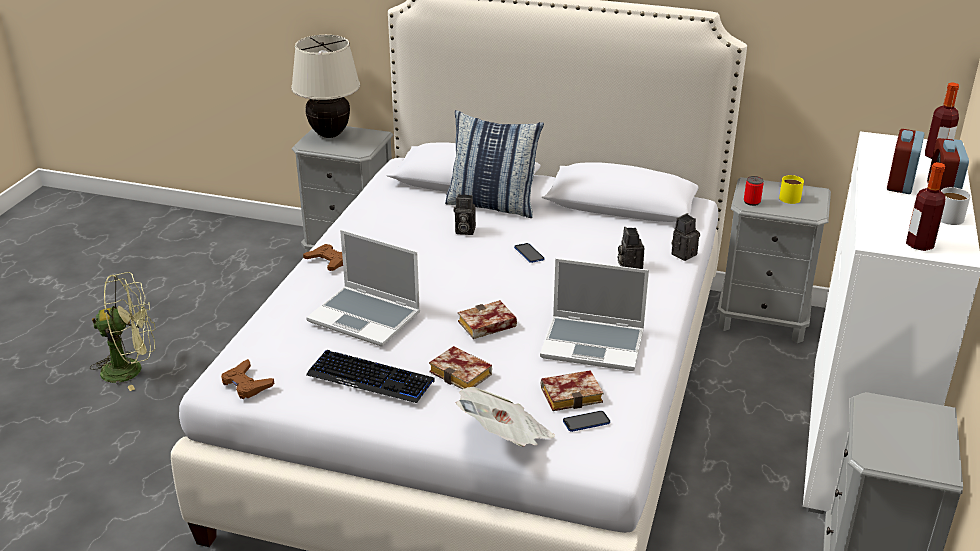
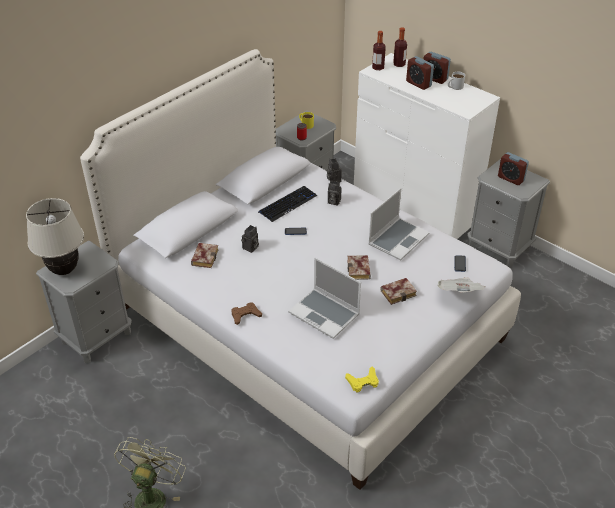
camera: 65 degrees left, 10 degrees up
brown game controller [221,359,274,399] -> yellow game controller [345,366,379,392]
laptop [306,230,420,346] -> laptop turned 75 degrees clockwise [288,258,361,339]
keyboard [306,350,435,403] -> keyboard moved to [258,186,317,222]
pillow [445,110,544,218] -> none
book [541,370,604,411] -> book moved to [191,243,219,268]
bottle [906,162,945,251] -> bottle moved to [372,31,386,70]
none -> alarm clock [498,152,529,185]

